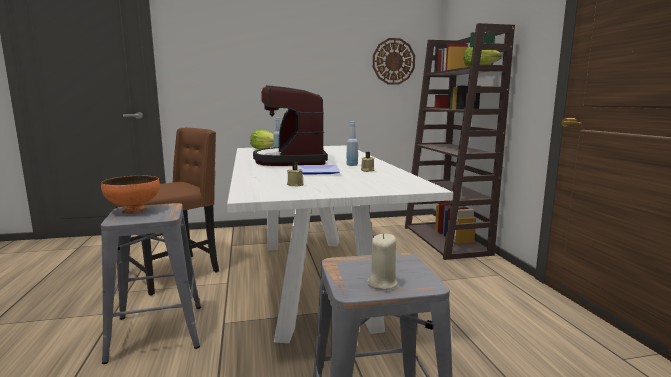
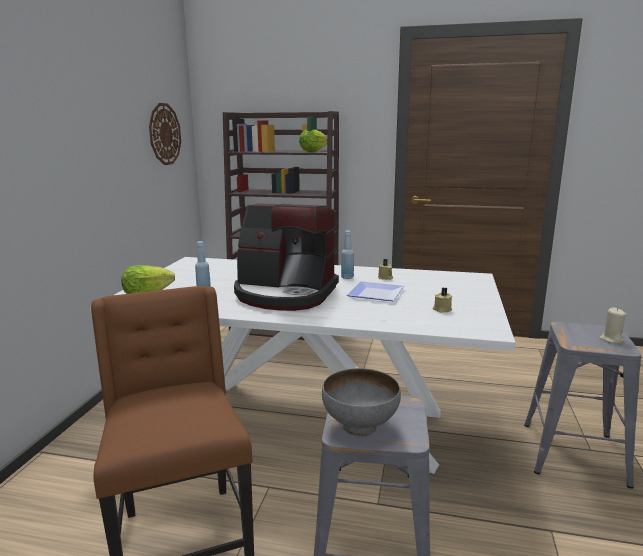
camera: 65 degrees left, 5 degrees up
orange bowl [101,175,160,214] -> grey bowl [322,368,401,437]

